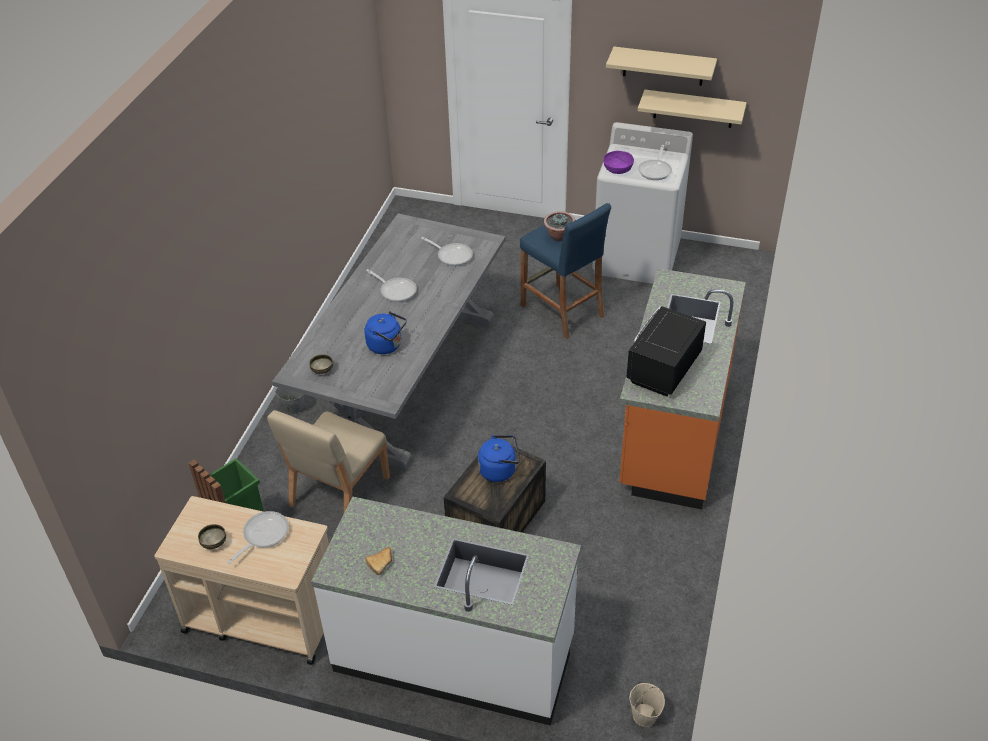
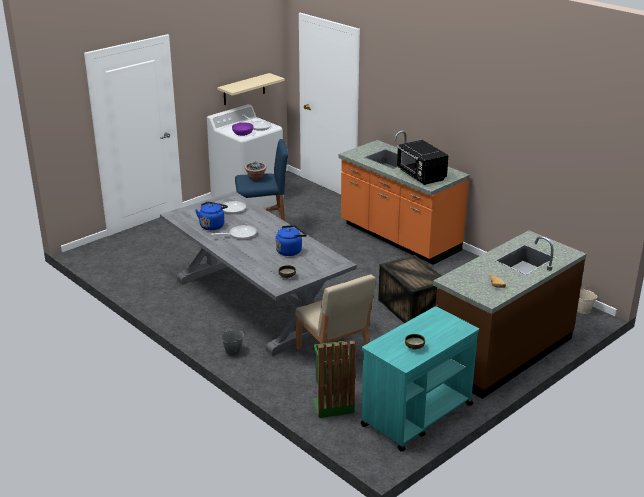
camera: 60 degrees left, 15 degrees down
beige cart [154,496,329,665] -> turquoise cart [361,306,479,452]
frying pan [227,511,289,564] -> none
white counter [311,496,581,725] -> brown counter [433,230,586,399]
blue kettle [478,435,520,482] -> blue kettle moved to [195,202,228,230]
beige shelf [606,47,717,86] -> none

